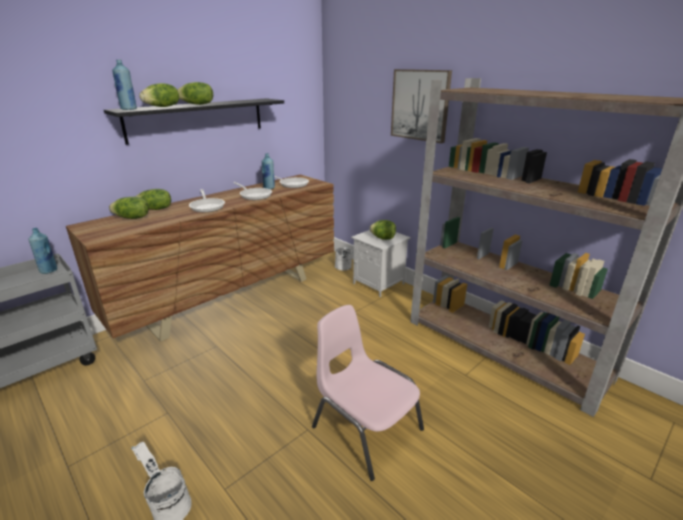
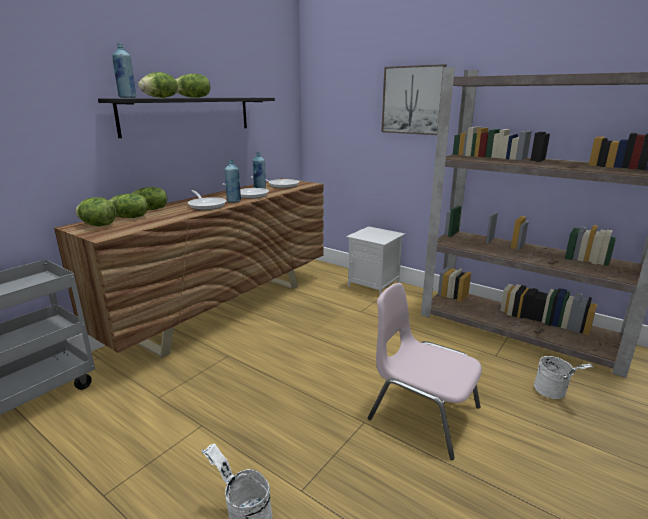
camera: 10 degrees left, 5 degrees down
blue bottle [28,228,57,274] -> blue bottle moved to [225,160,241,203]
white bucket [335,247,352,270] -> white bucket moved to [534,356,594,399]
lettuce [370,220,396,240] -> lettuce moved to [75,197,116,226]

